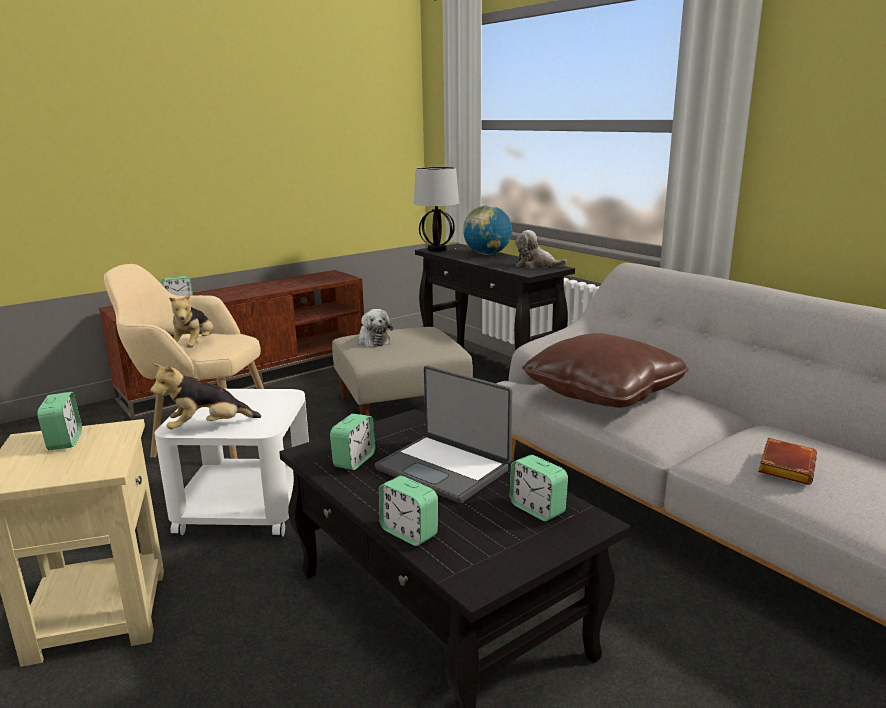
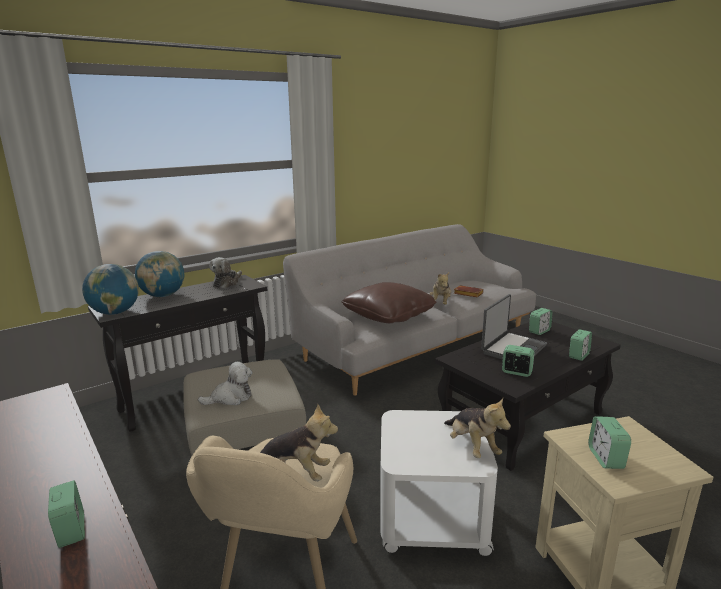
camera: 90 degrees left, 0 degrees up
alarm clock [37,392,82,451] -> alarm clock turned 75 degrees counterclockwise [588,417,631,469]
table lamp [414,167,459,252] -> globe [82,264,139,315]
none -> plush toy [430,271,451,305]

